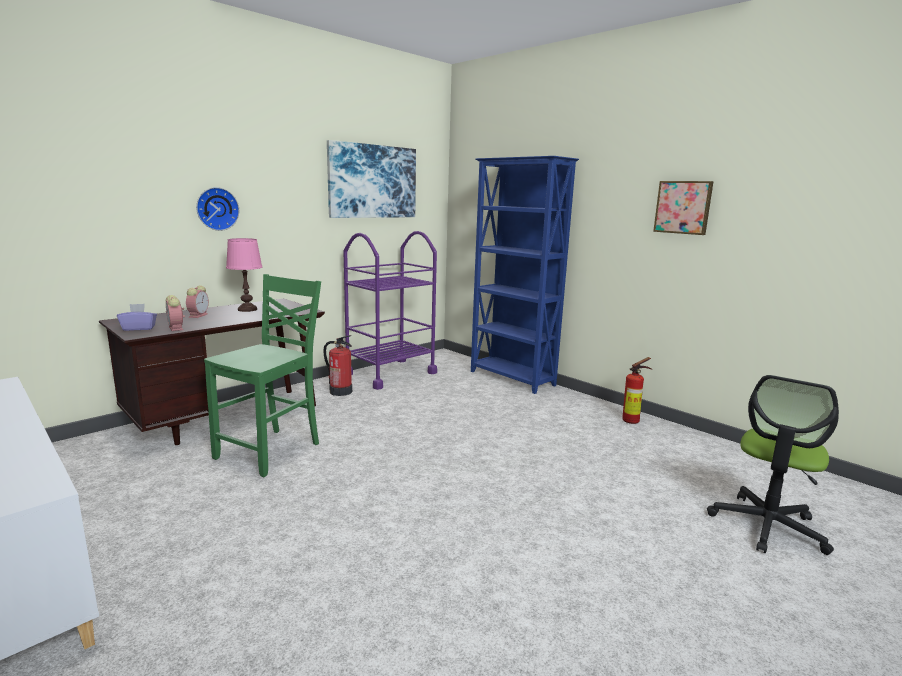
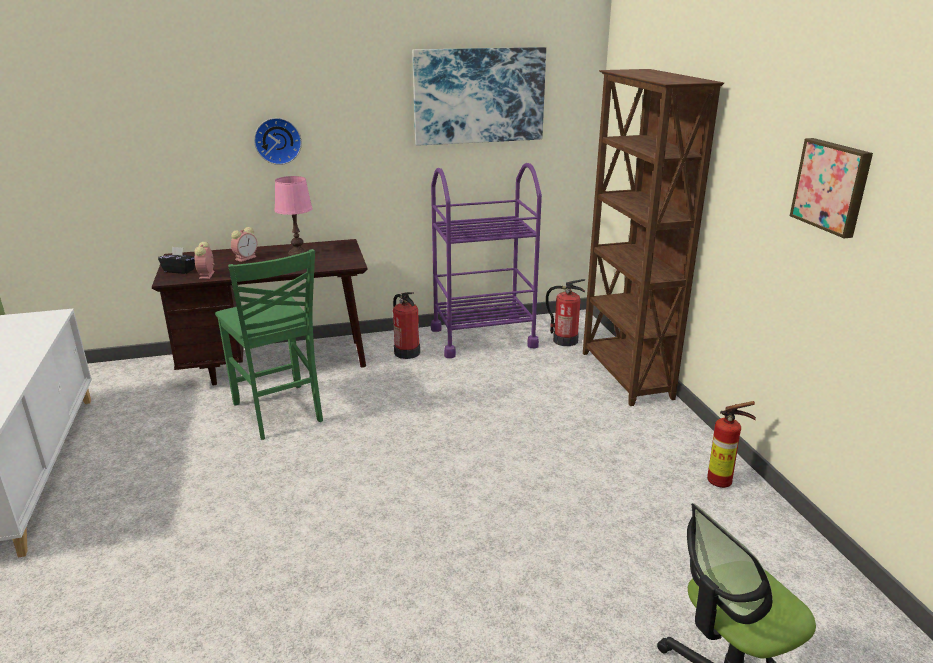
camera: 30 degrees right, 10 degrees up
purple tissue box [117,304,157,331] -> black tissue box [158,247,195,274]
green chair [204,274,321,477] -> green chair turned 90 degrees clockwise [215,249,323,440]
blue bookcase [471,156,579,394] -> brown bookcase [583,69,724,406]
none -> fire extinguisher [546,279,586,346]

